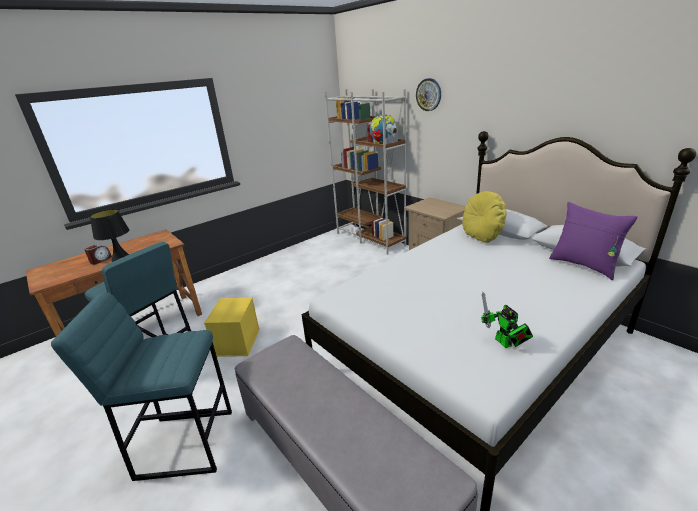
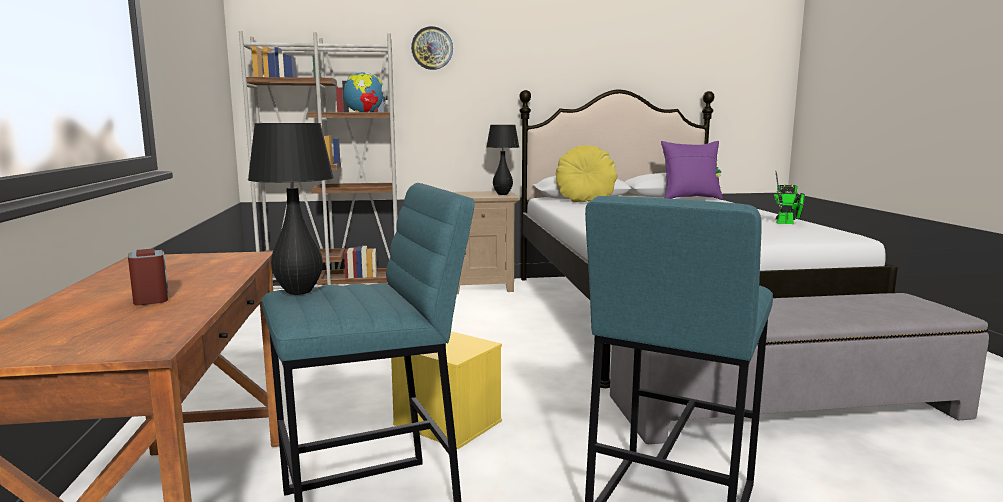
camera: 60 degrees left, 15 degrees down
none -> black table lamp [487,125,519,195]

